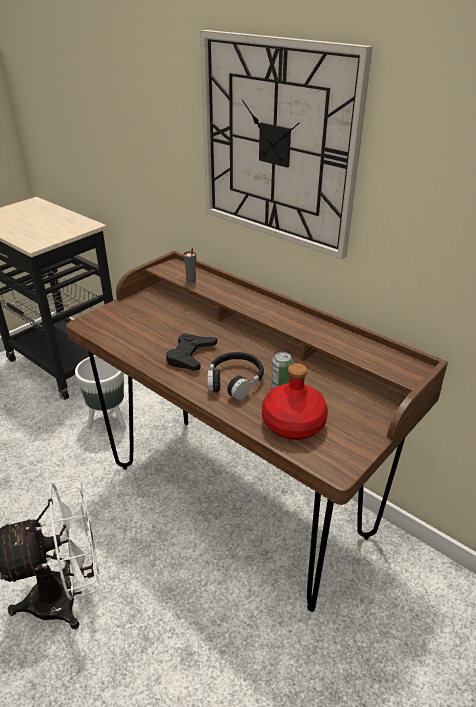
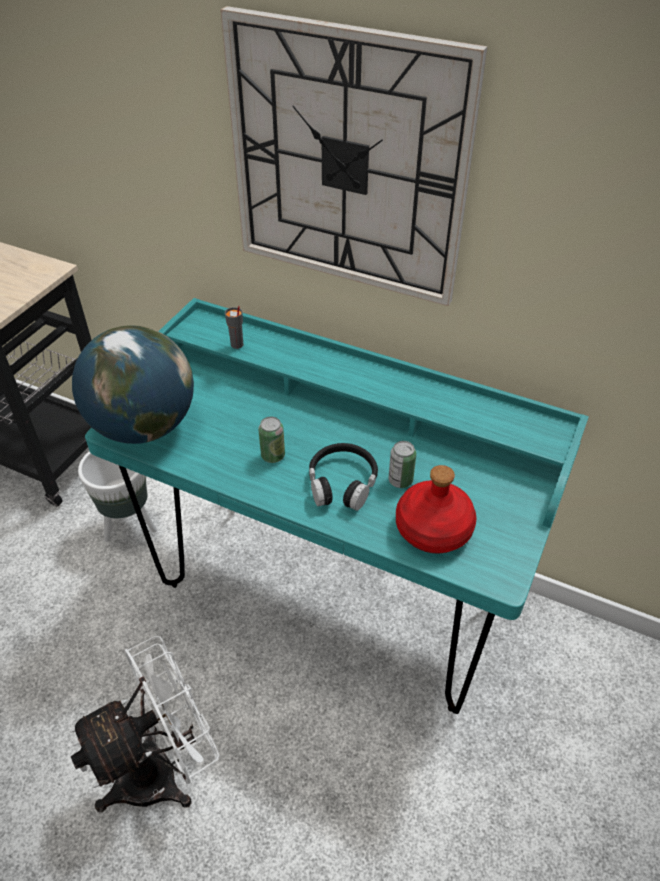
camera: 15 degrees left, 10 degrees up
brown desk [66,251,448,612] -> turquoise desk [85,298,589,714]
black game controller [166,333,217,371] -> can [259,417,285,463]
none -> globe [72,325,194,444]

